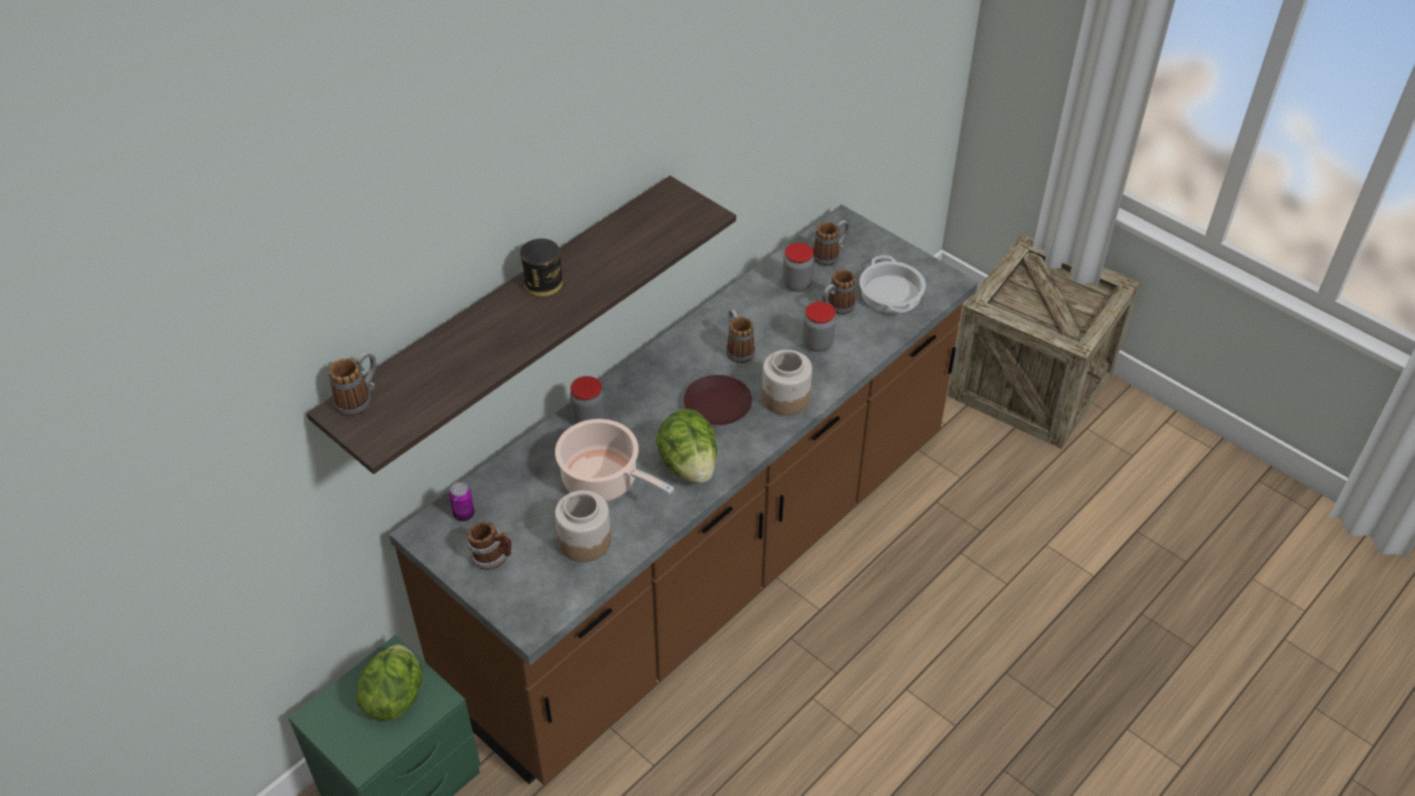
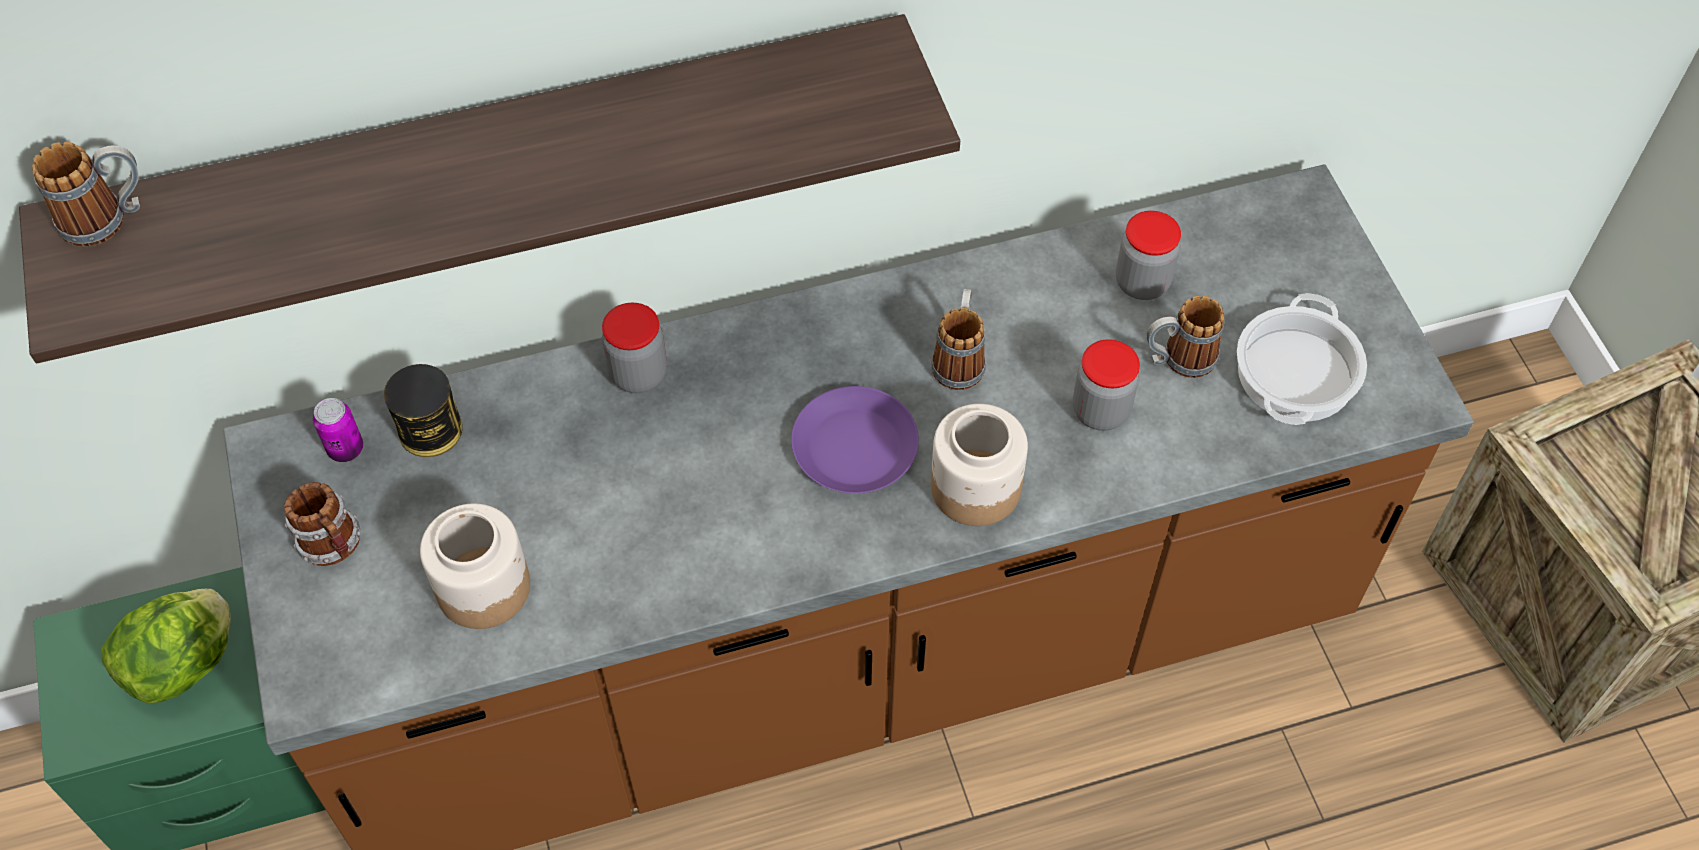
camera: 30 degrees right, 10 degrees up
can [520,239,563,297] -> can moved to [384,364,463,457]
cooking pot [555,419,674,502] -> none
lettuce [656,408,717,483] -> none
brown plate [684,375,752,425] -> purple plate [791,386,919,494]
mug [813,220,850,266] -> none

